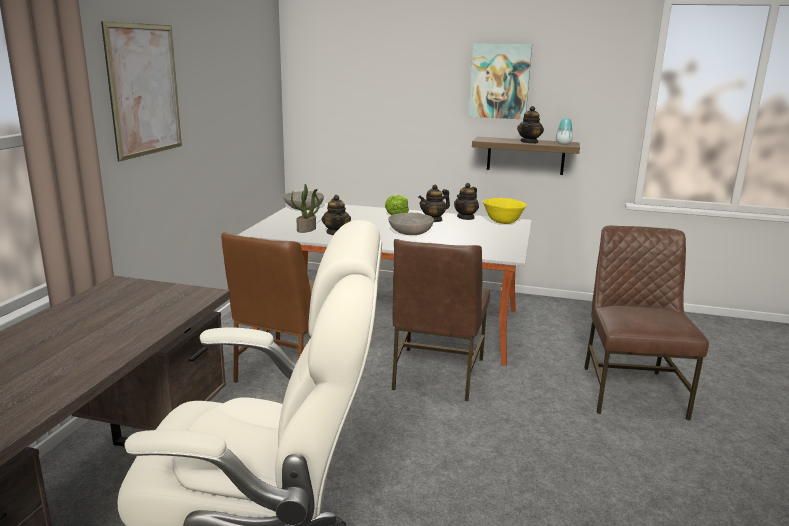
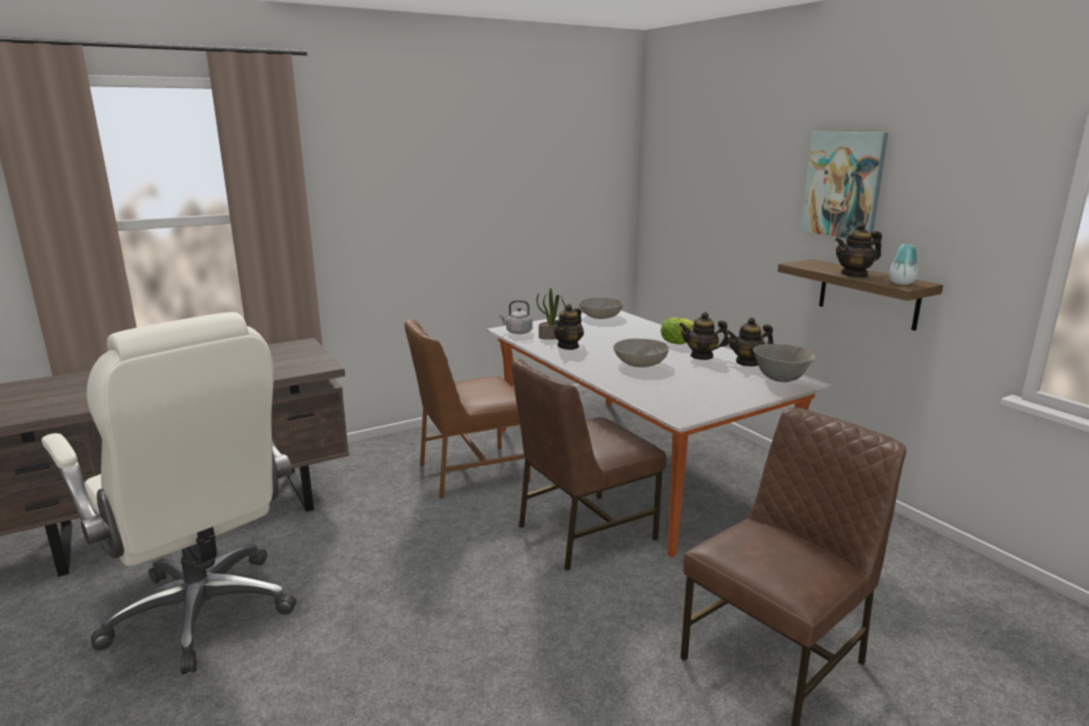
camera: 45 degrees right, 0 degrees up
picture [101,21,182,161] -> none
yellow bowl [483,198,527,224] -> grey bowl [753,344,815,382]
none -> grey kettle [499,300,533,334]

